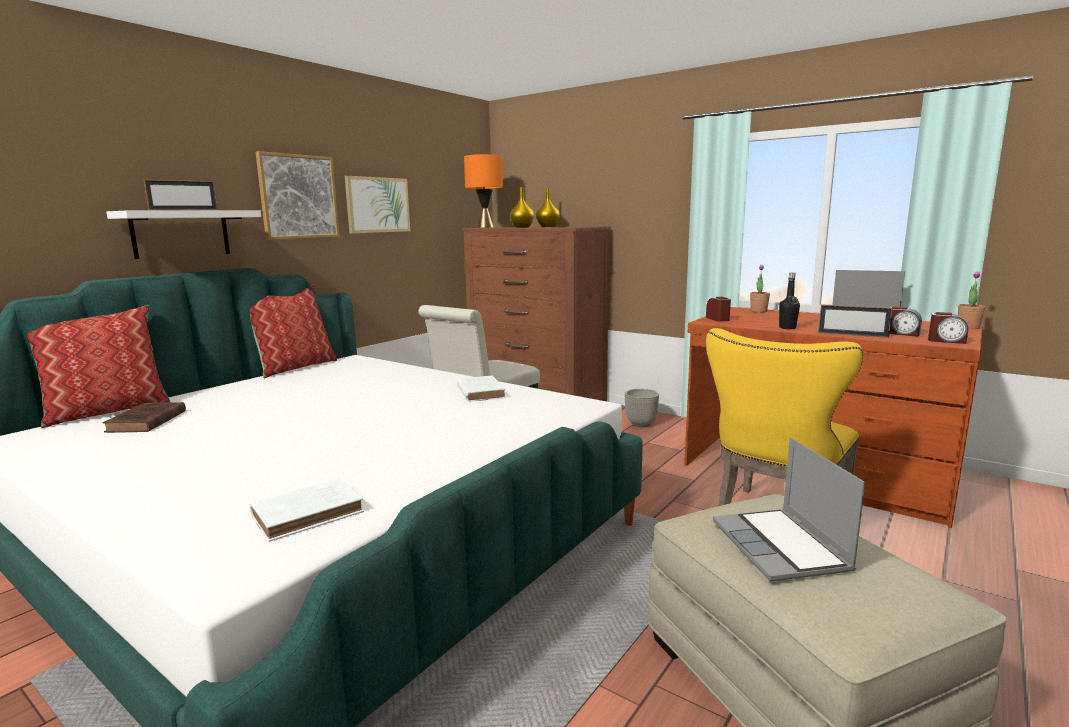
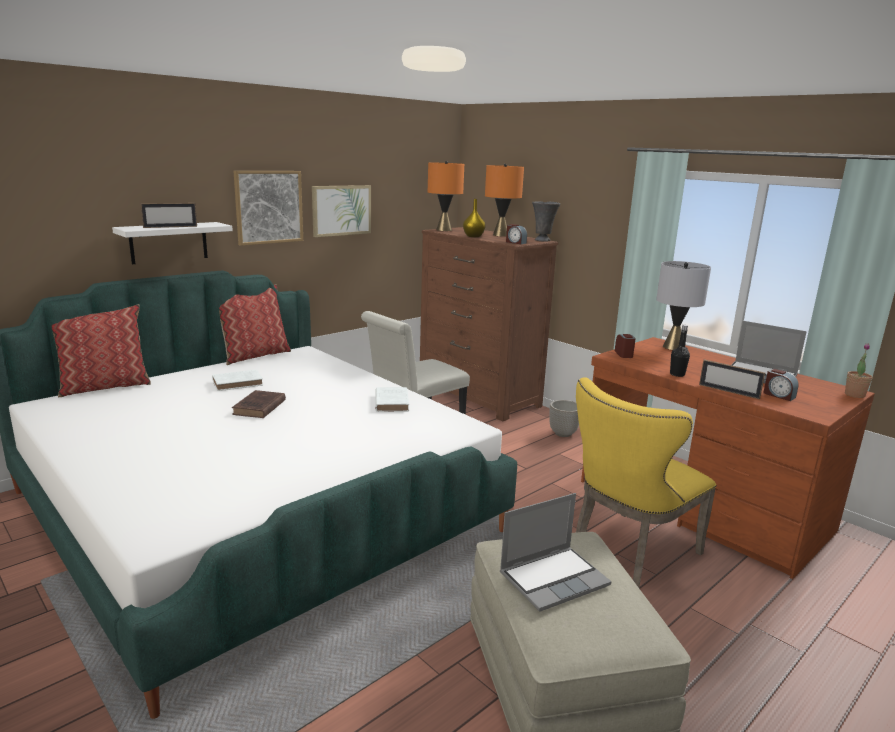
camera: 10 degrees right, 5 degrees up
brown book [103,402,186,433] -> brown book moved to [232,390,286,418]
white book [250,478,364,542] -> white book moved to [212,369,263,391]
yellow vase [537,188,560,227] -> orange table lamp [485,164,524,236]
laptop [713,438,865,582] -> laptop turned 120 degrees counterclockwise [500,493,612,612]
potted plant [750,264,770,313] -> grey table lamp [656,261,711,350]
alarm clock [928,312,968,344] -> alarm clock moved to [506,224,527,244]
none -> grey vase [532,201,560,242]

